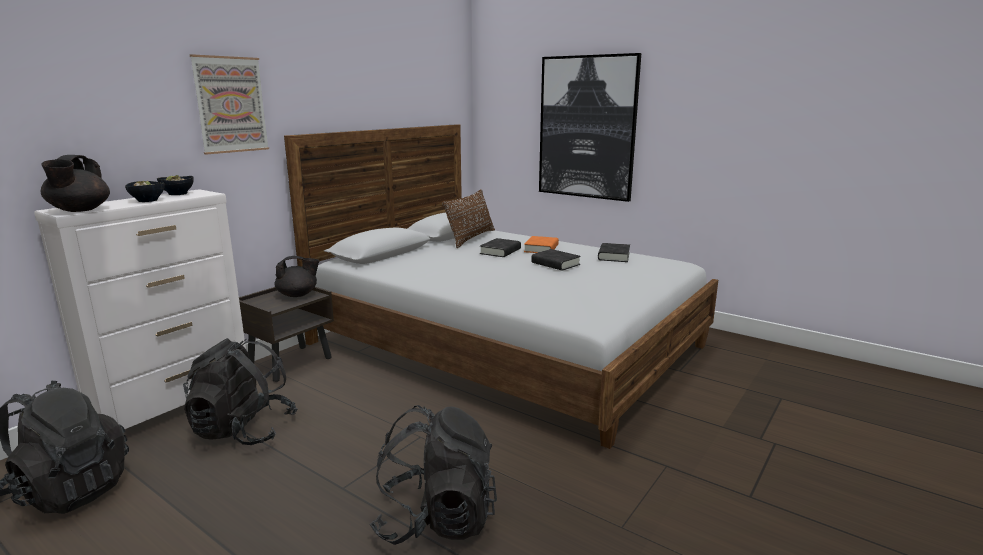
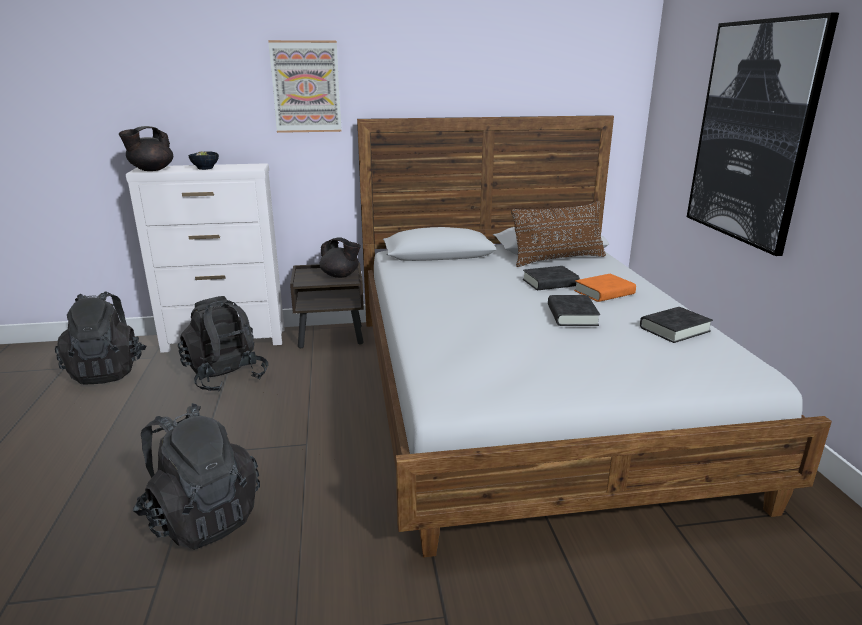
camera: 45 degrees right, 5 degrees up
bowl [157,175,194,195] -> none

